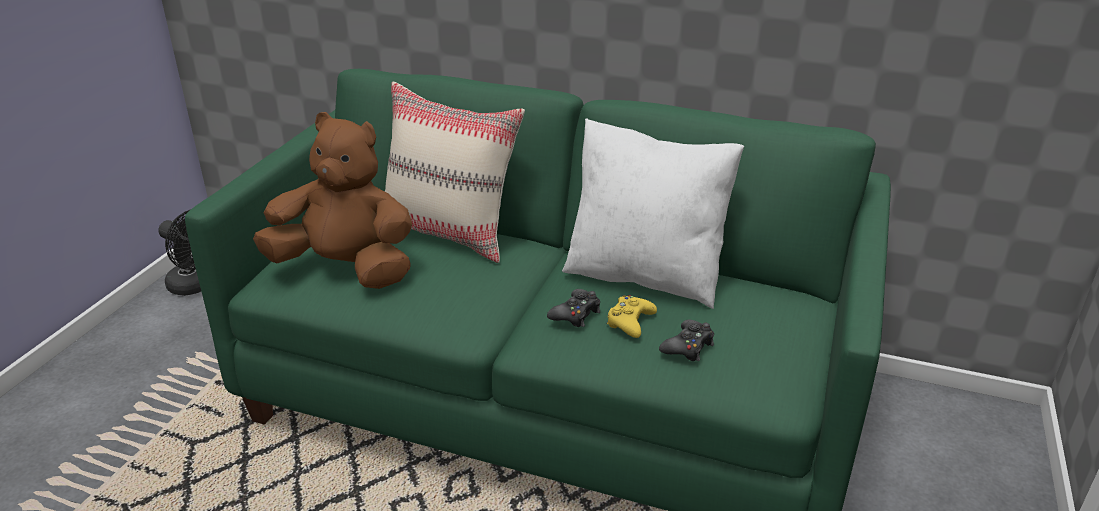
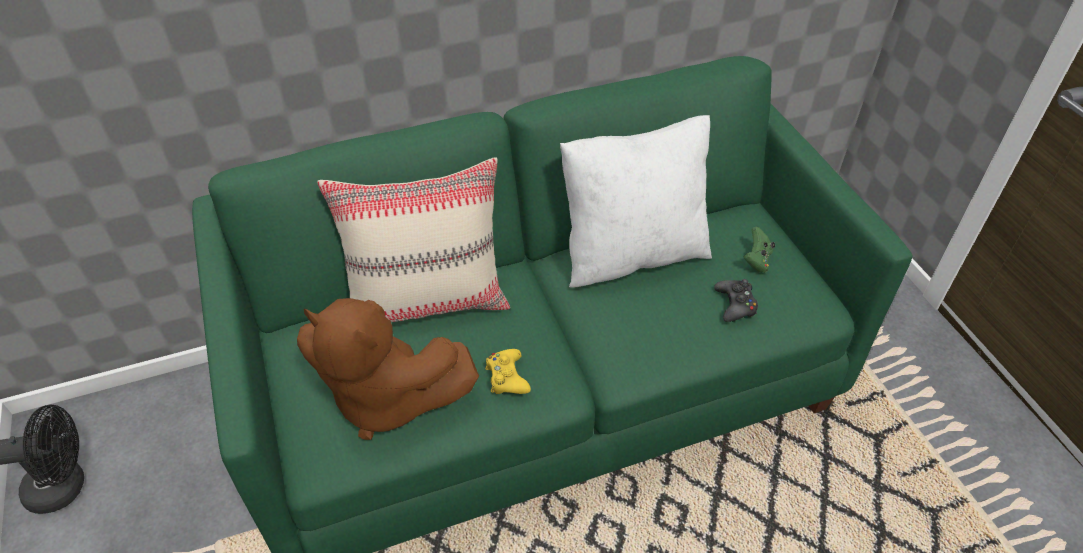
camera: 40 degrees left, 15 degrees up
brown plush toy [253,112,412,289] -> brown plush toy turned 135 degrees counterclockwise [297,298,479,440]
black game controller [547,289,600,327] -> none
yellow game controller [606,295,657,338] -> yellow game controller moved to [485,349,531,394]
none -> green game controller [744,227,775,273]

